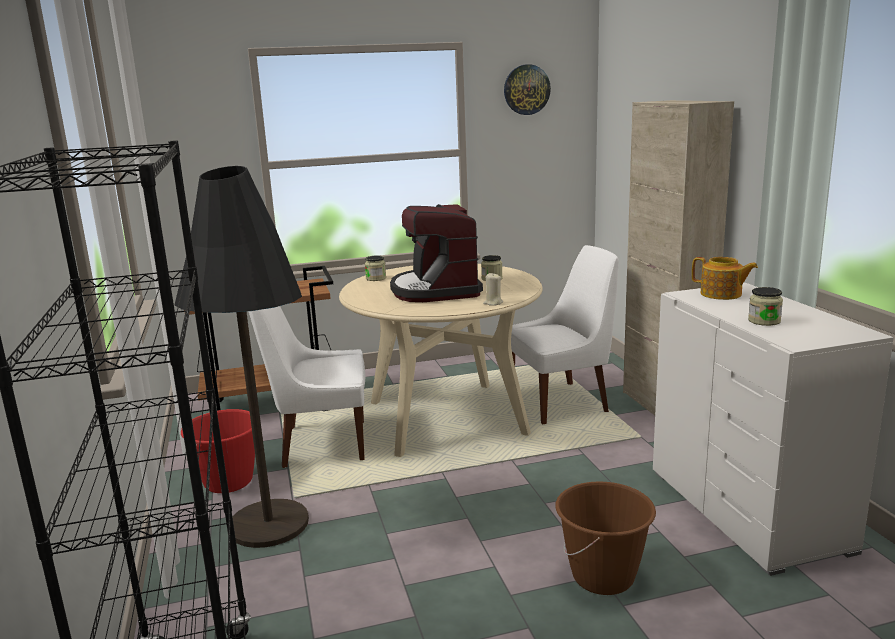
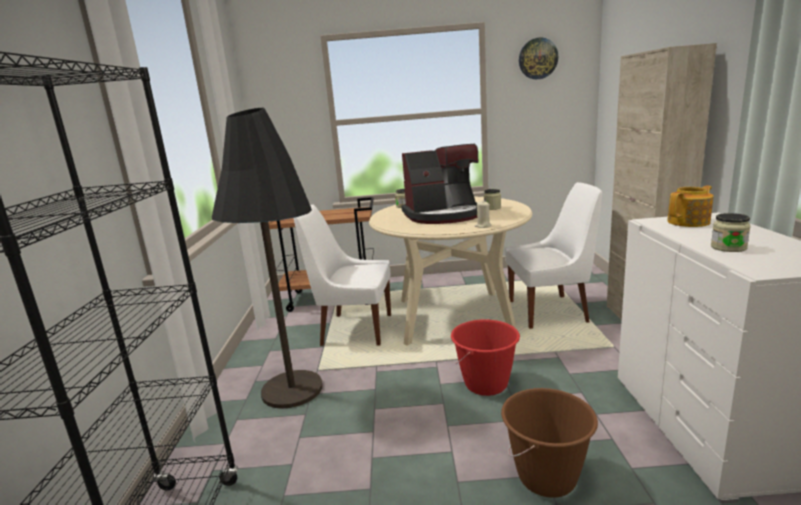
camera: 15 degrees right, 0 degrees up
red bucket [181,409,255,493] -> red bucket moved to [451,319,520,396]
coffee machine [390,204,483,302] -> coffee machine turned 105 degrees counterclockwise [402,144,478,224]
teapot [692,257,758,300] -> teapot turned 75 degrees counterclockwise [667,185,714,227]

